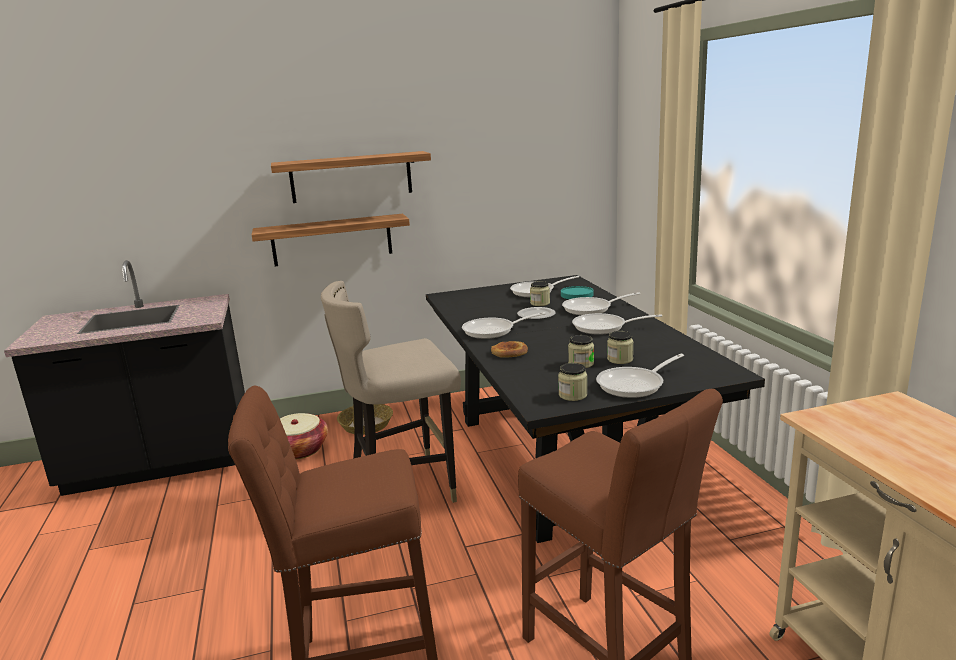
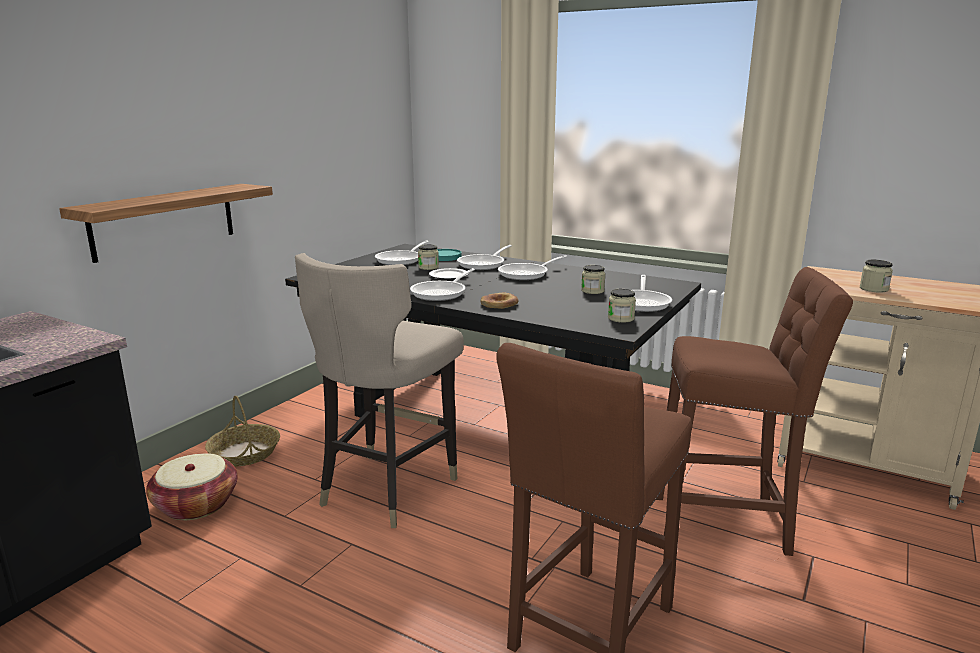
camera: 45 degrees left, 0 degrees up
shelf [271,151,431,203] -> none
jar [568,335,594,368] -> jar moved to [860,260,893,293]

